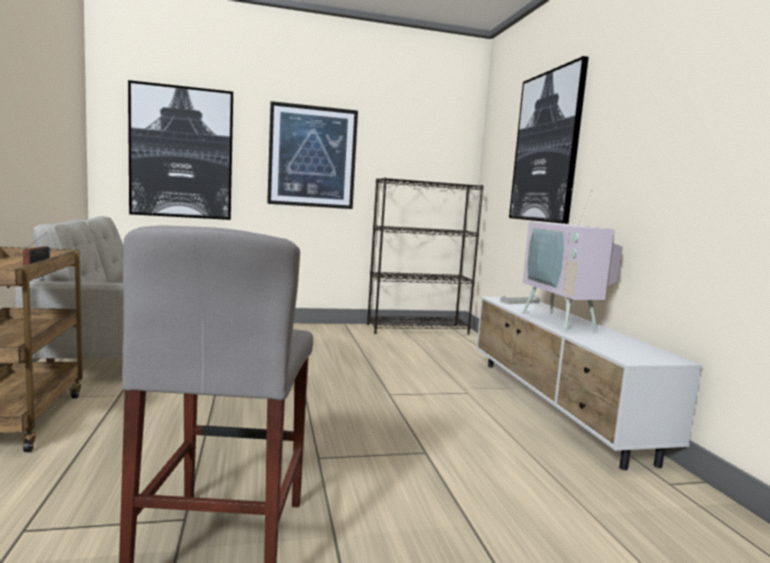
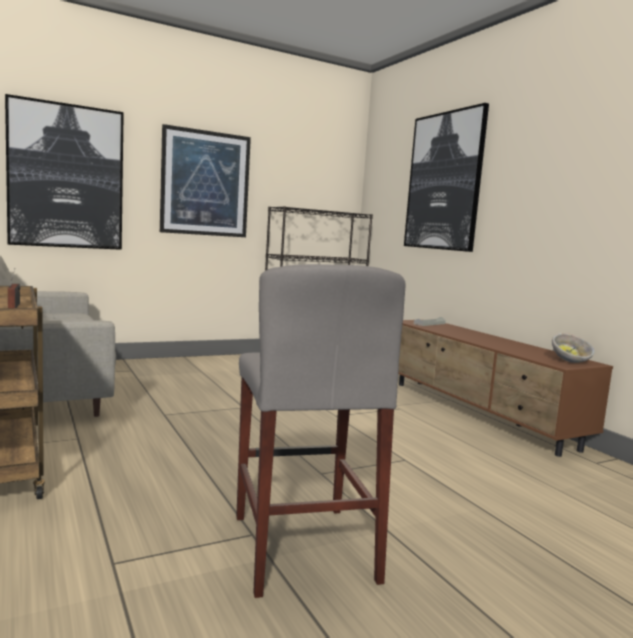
camera: 15 degrees left, 0 degrees up
white tv stand [476,297,703,470] -> brown tv stand [398,320,613,457]
television [522,188,623,332] -> none
none -> bowl [552,333,594,363]

